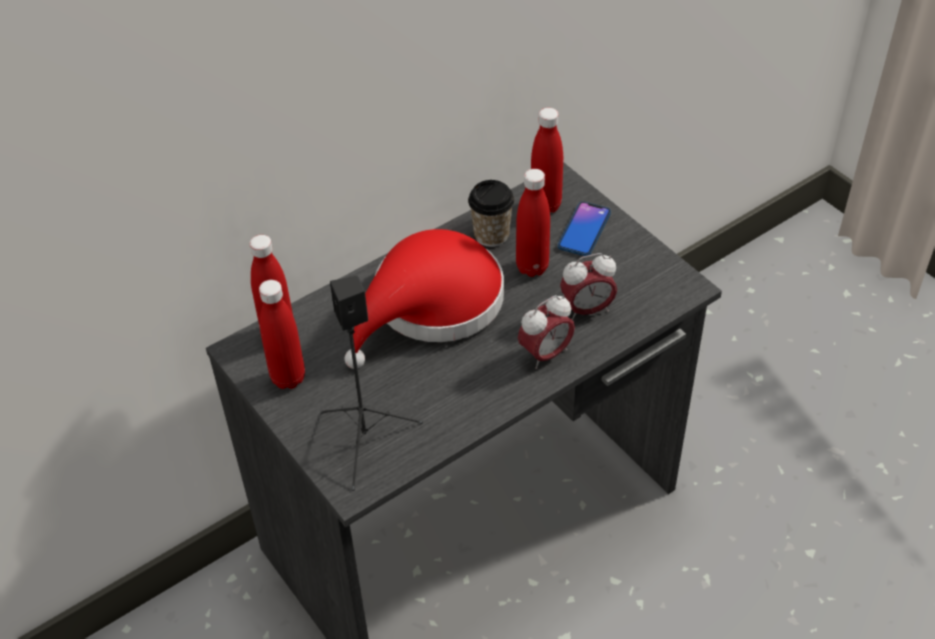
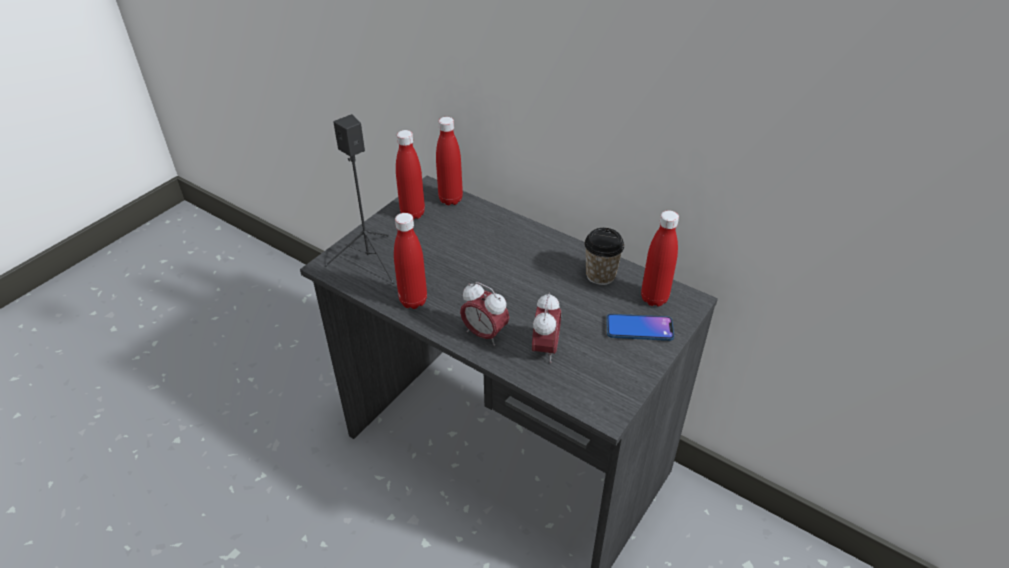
camera: 70 degrees right, 5 degrees down
red hat [345,229,504,369] -> none
red bottle [516,169,550,277] -> red bottle moved to [394,213,427,309]
alarm clock [560,253,617,320] -> alarm clock turned 135 degrees counterclockwise [532,292,561,363]

